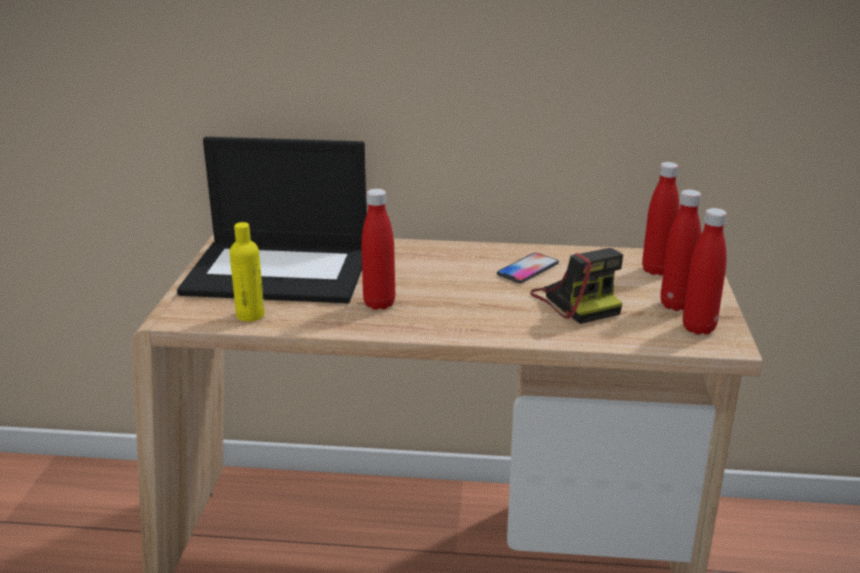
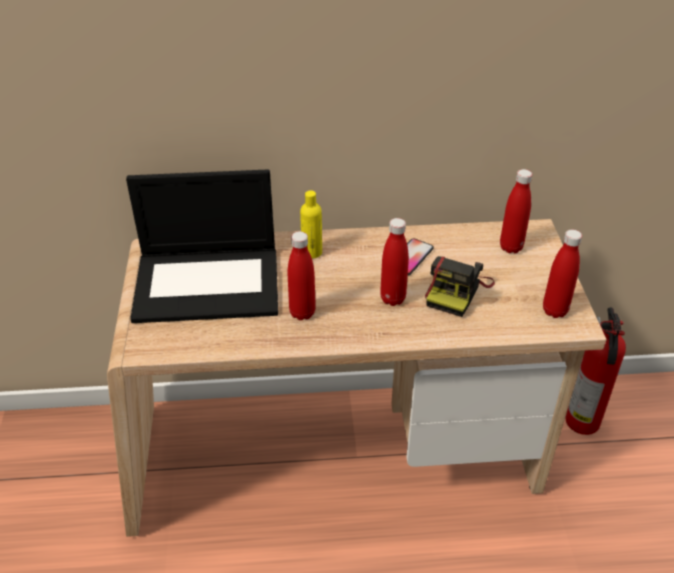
camera: 10 degrees left, 15 degrees up
yellow bottle [230,222,265,322] -> yellow bottle moved to [300,190,322,259]
camera [530,248,623,324] -> camera turned 60 degrees clockwise [425,256,495,317]
red bottle [661,189,701,311] -> red bottle moved to [380,218,409,306]
none -> fire extinguisher [566,307,626,435]

